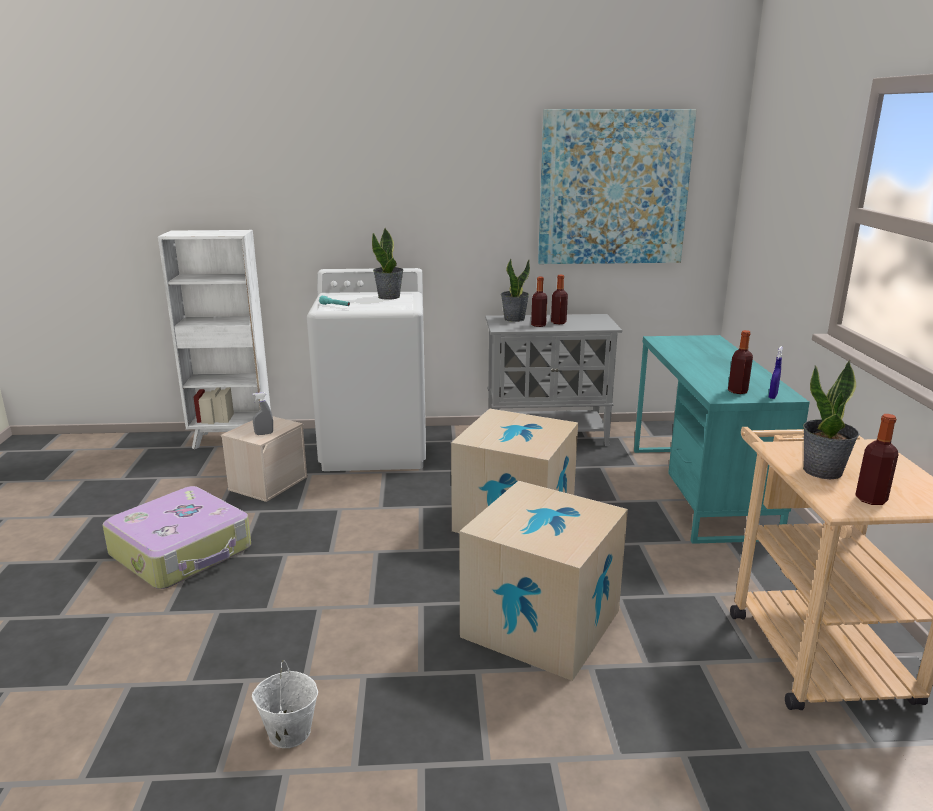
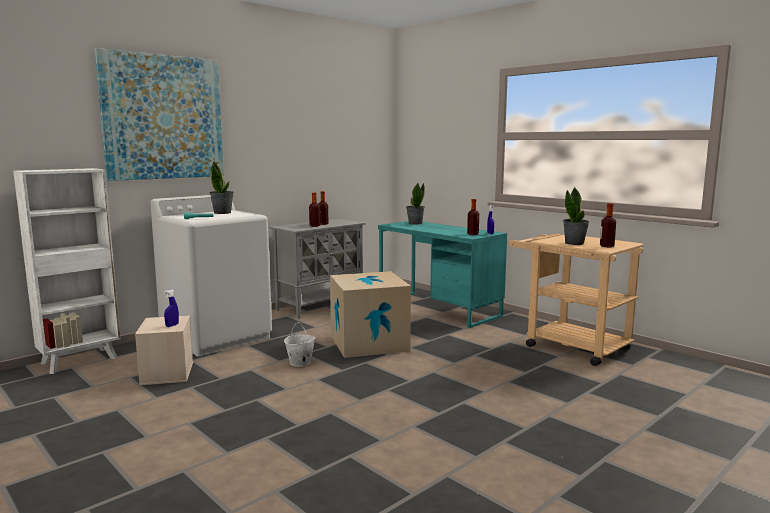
camera: 40 degrees left, 10 degrees down
suitcase [103,486,251,589] -> none
grey spray bottle [252,392,273,435] -> blue spray bottle [164,289,179,327]
white bucket [252,660,318,748] -> white bucket moved to [284,322,315,367]
cardboard box [459,481,628,681] -> none
potted plant [501,258,530,322] -> potted plant moved to [406,183,425,225]
picture [538,109,697,264] -> picture moved to [94,48,224,181]

